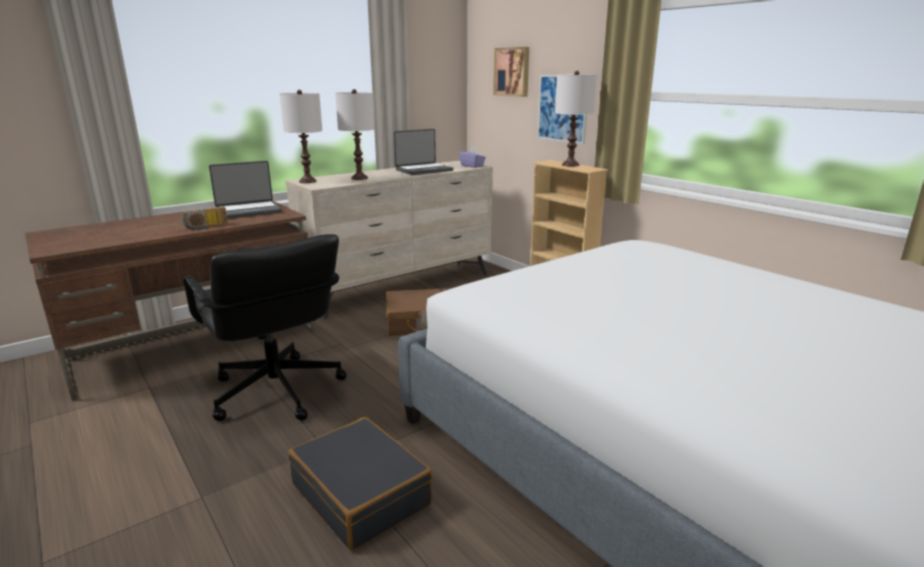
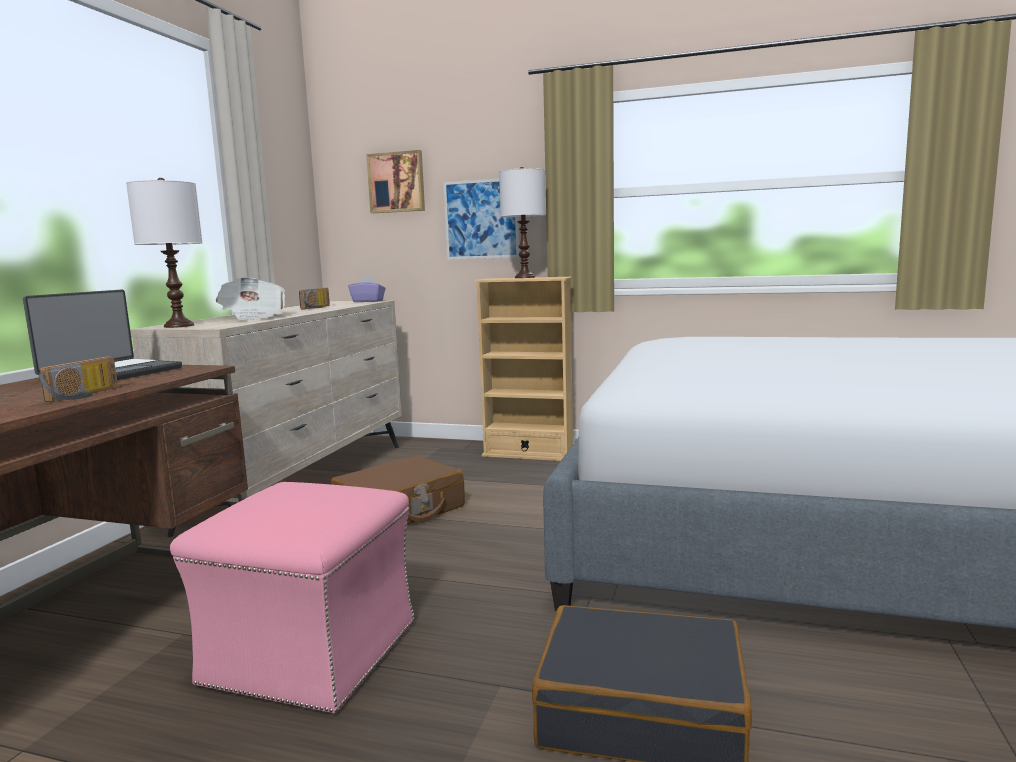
camera: 35 degrees left, 10 degrees down
black office chair [183,234,347,421] -> pink ottoman [170,482,415,713]
white table lamp [335,89,375,180] -> newspaper [215,277,285,321]
laptop [393,129,453,175] -> radio [299,288,330,309]

